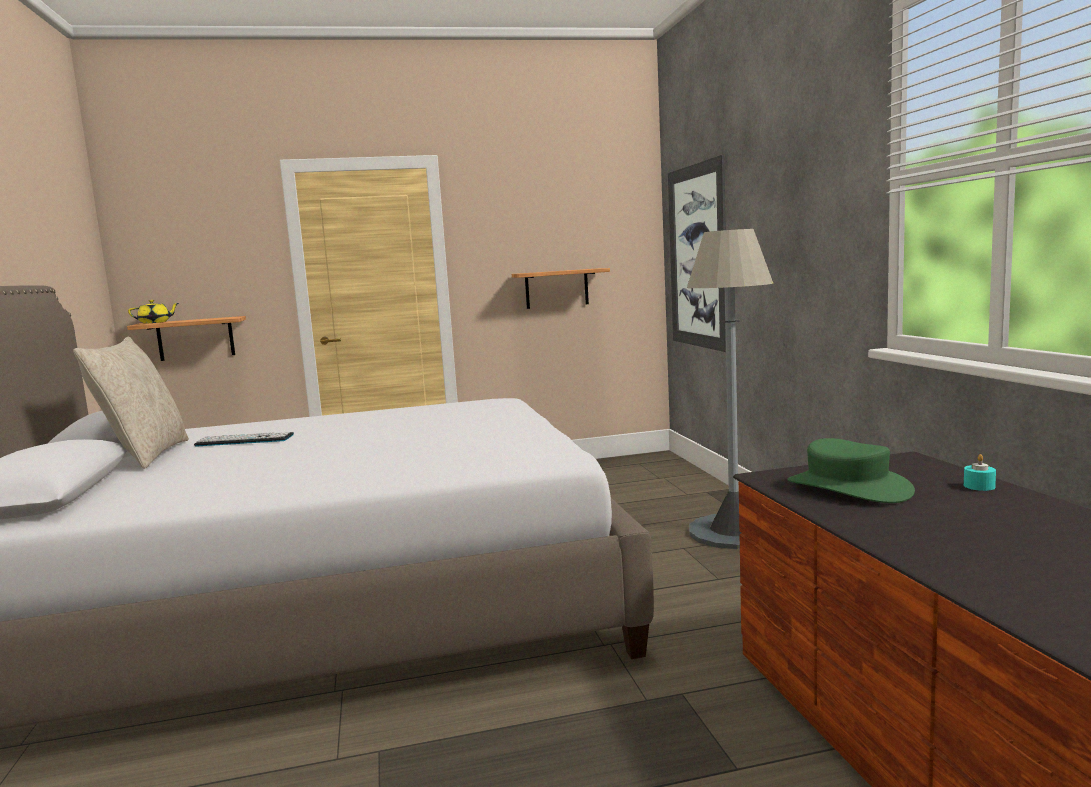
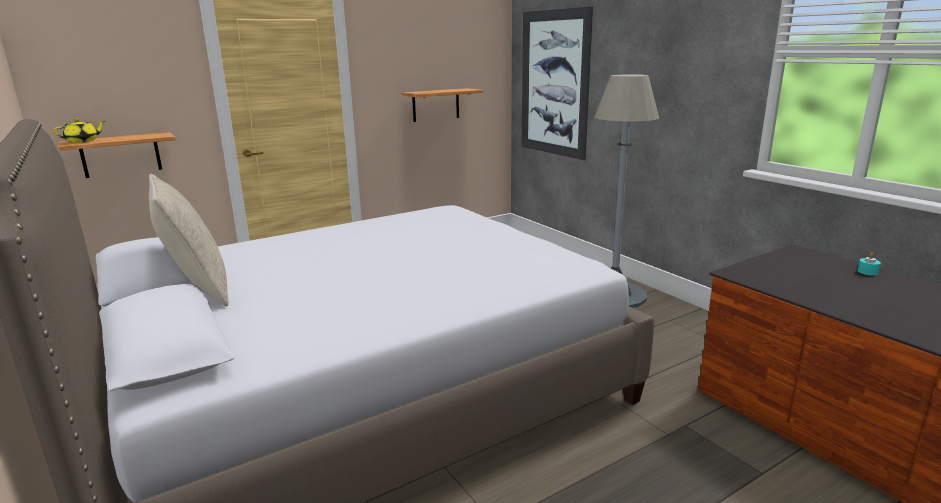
camera: 20 degrees left, 10 degrees up
keyboard [194,432,294,447] -> none
green hat [787,438,915,503] -> none

